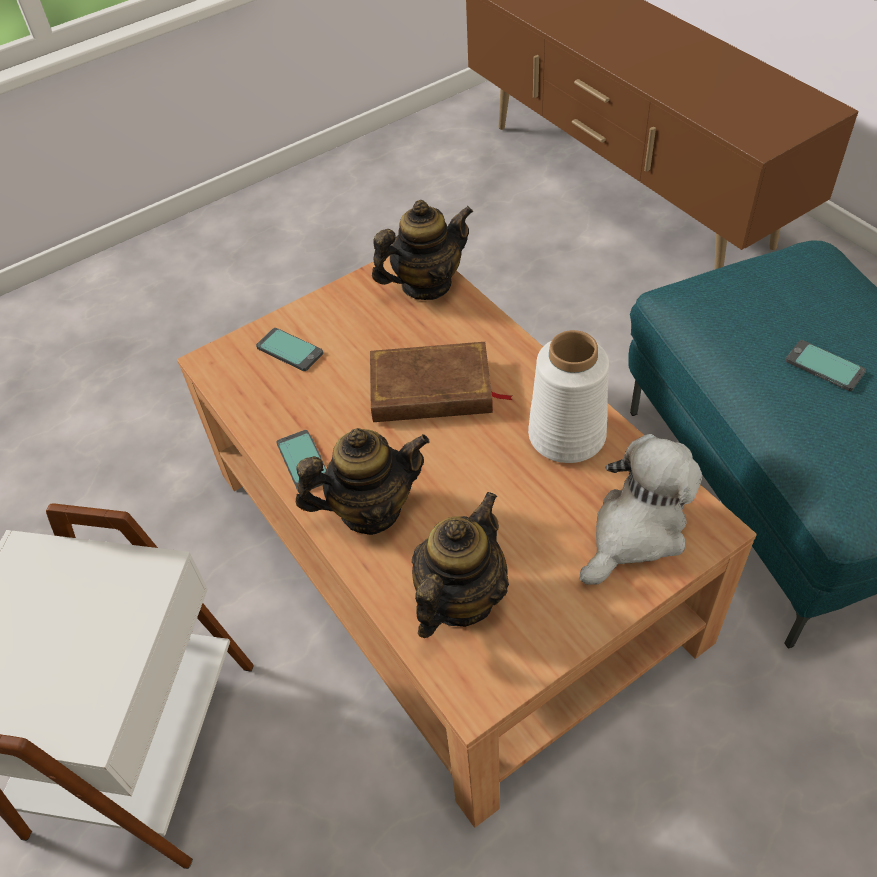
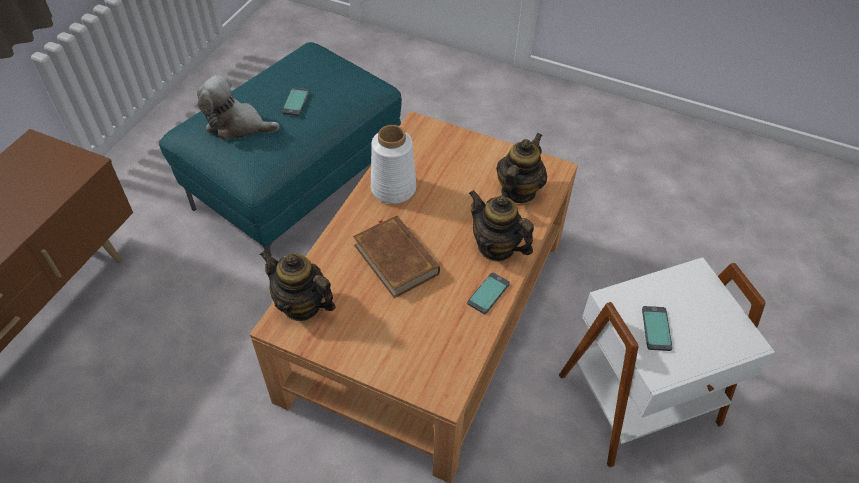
camera: 125 degrees left, 0 degrees up
phone [256,328,323,371] -> phone moved to [642,306,673,351]
teapot [411,492,509,638] -> teapot turned 120 degrees clockwise [496,133,547,203]
plush toy [579,434,702,585] -> plush toy moved to [197,75,280,140]

